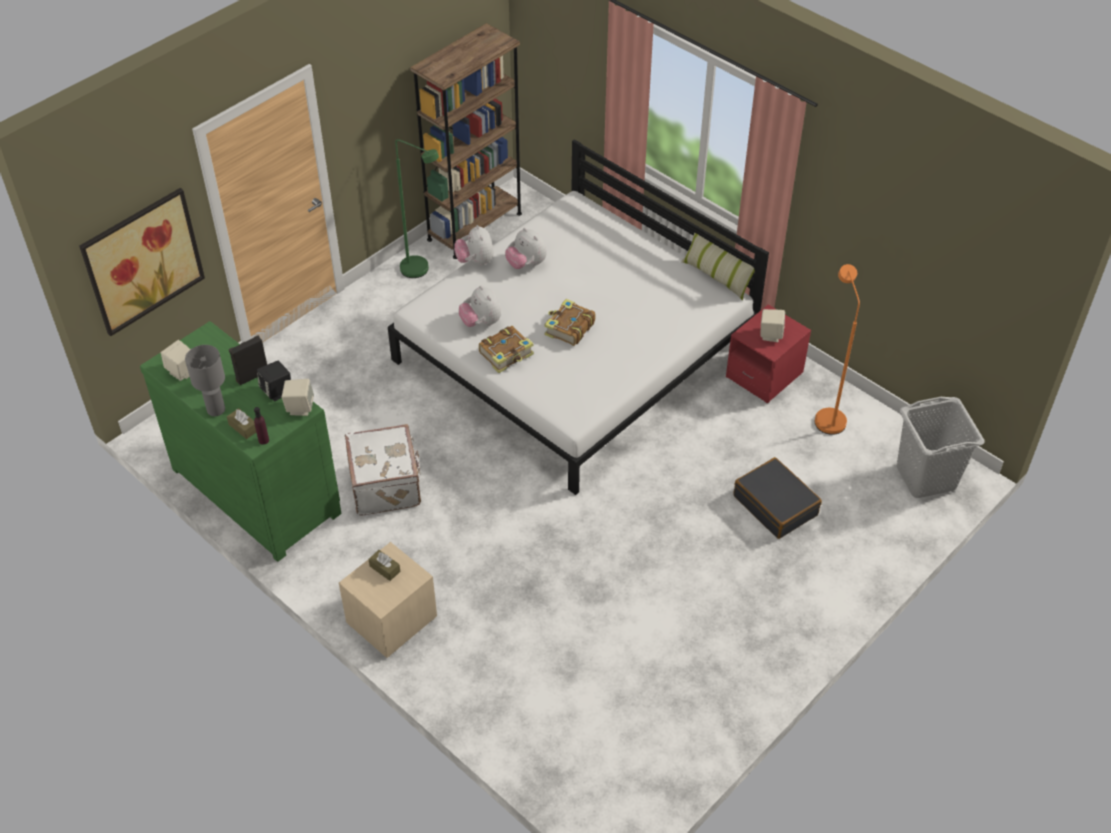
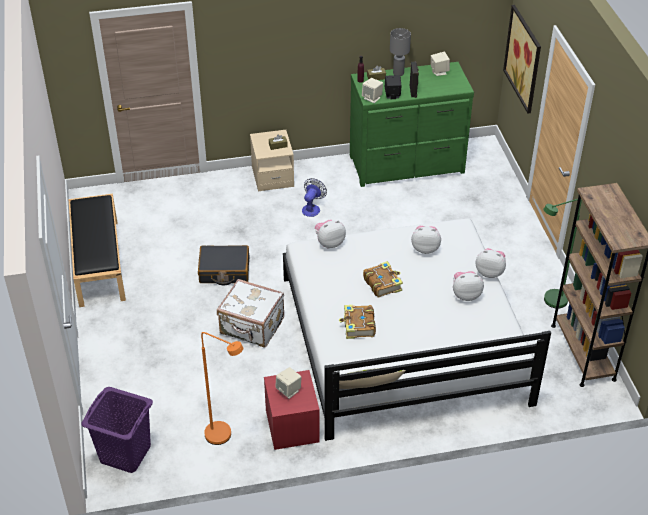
camera: 125 degrees right, 5 degrees down
white suitcase [345,424,421,516] -> white suitcase moved to [217,279,284,348]
book [479,326,534,373] -> book moved to [339,305,376,339]
black suitcase [733,457,822,539] -> black suitcase moved to [198,245,249,285]
grey laundry basket [896,397,984,498] -> purple laundry basket [81,387,153,473]
none -> black bench [68,194,126,307]
none -> fan [302,178,327,217]
none -> plush toy [315,219,346,248]

